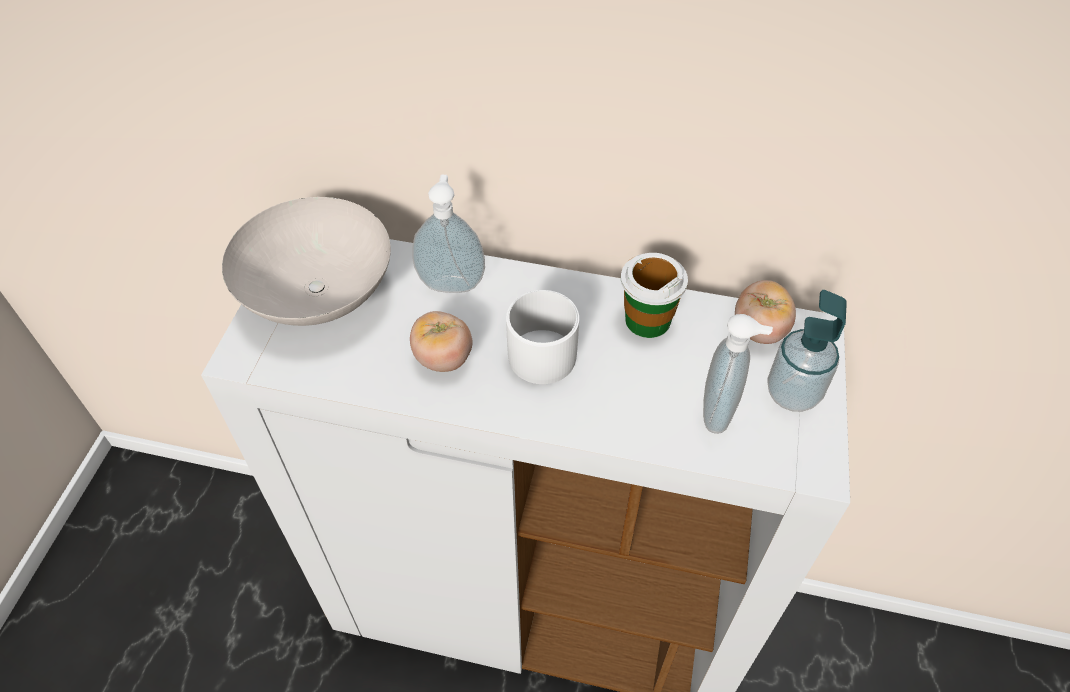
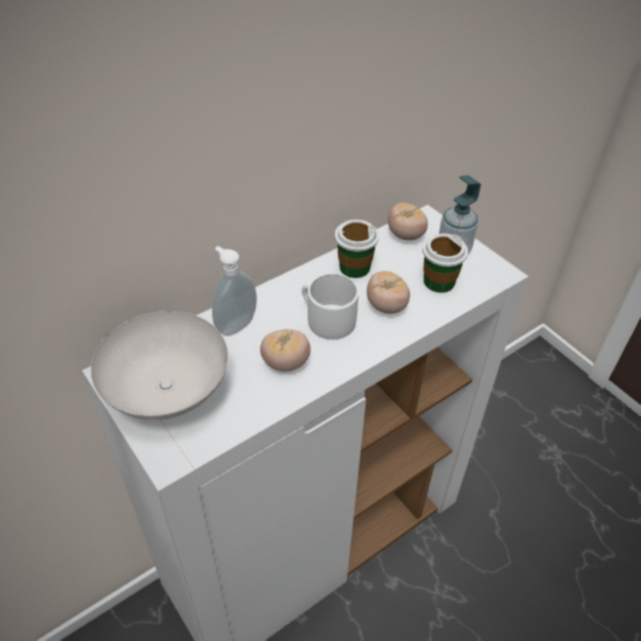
camera: 50 degrees left, 5 degrees down
soap dispenser [703,314,773,434] -> cup [422,234,468,293]
none -> tomato [367,271,410,314]

